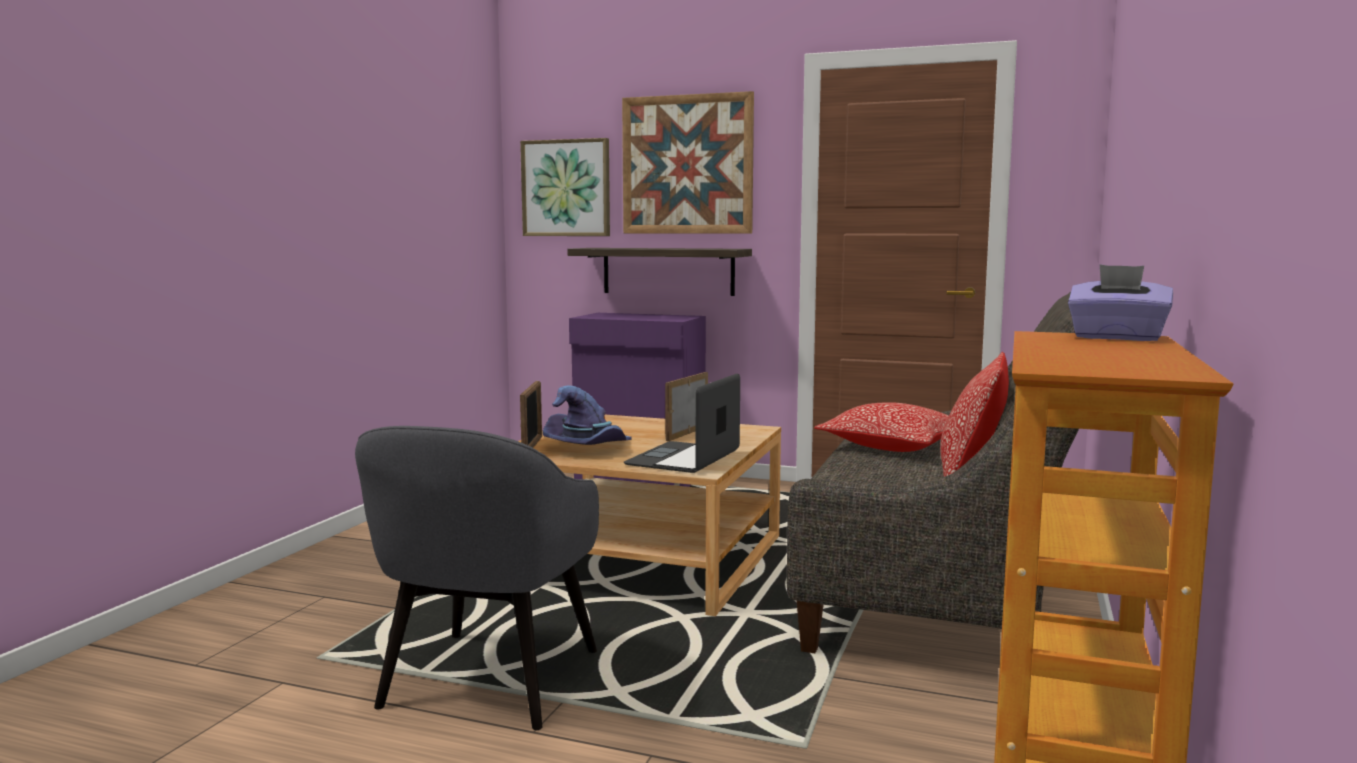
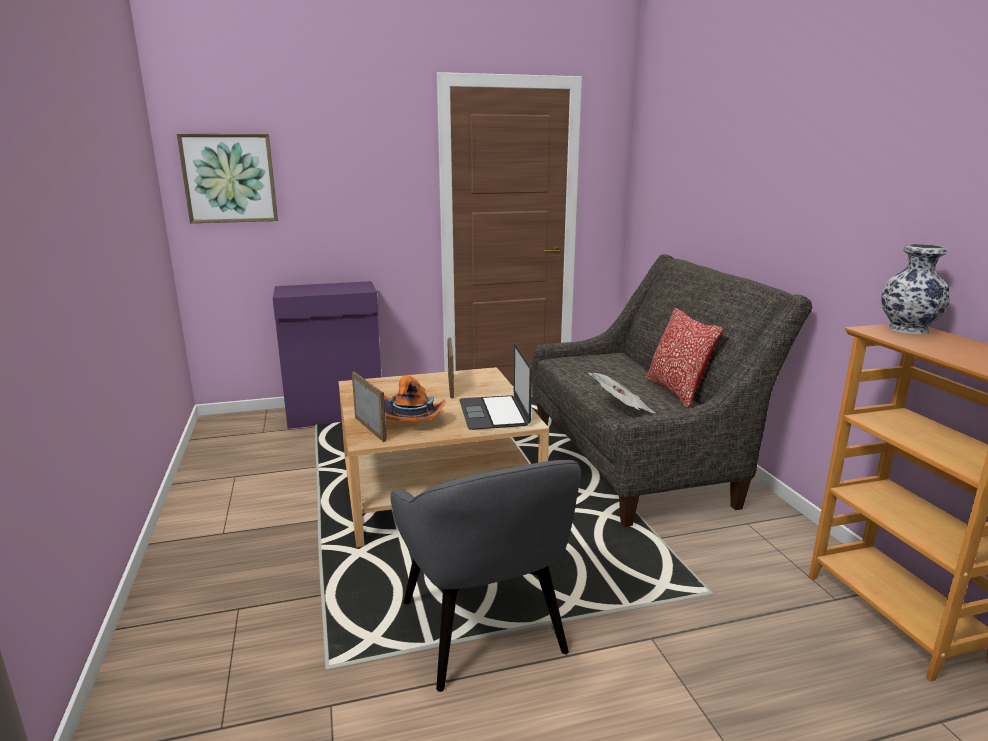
camera: 35 degrees left, 10 degrees up
purple hat [543,385,632,445] -> orange hat [384,375,446,421]
shelf [567,248,752,296] -> none
picture [622,91,754,234] -> none
pillow [814,402,949,452] -> none
purple tissue box [1068,264,1173,341] -> vase [881,244,950,334]
none -> newspaper [589,373,655,413]

